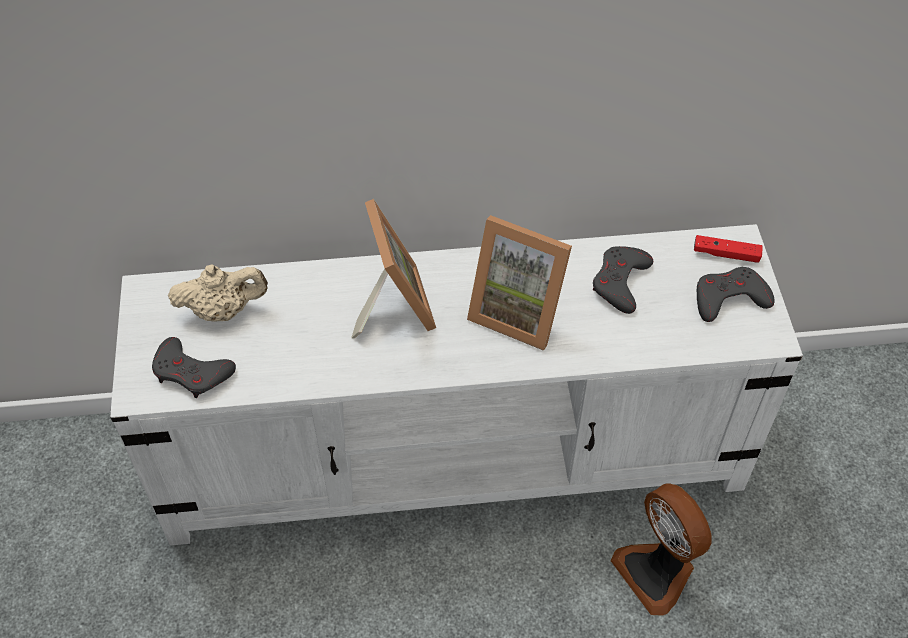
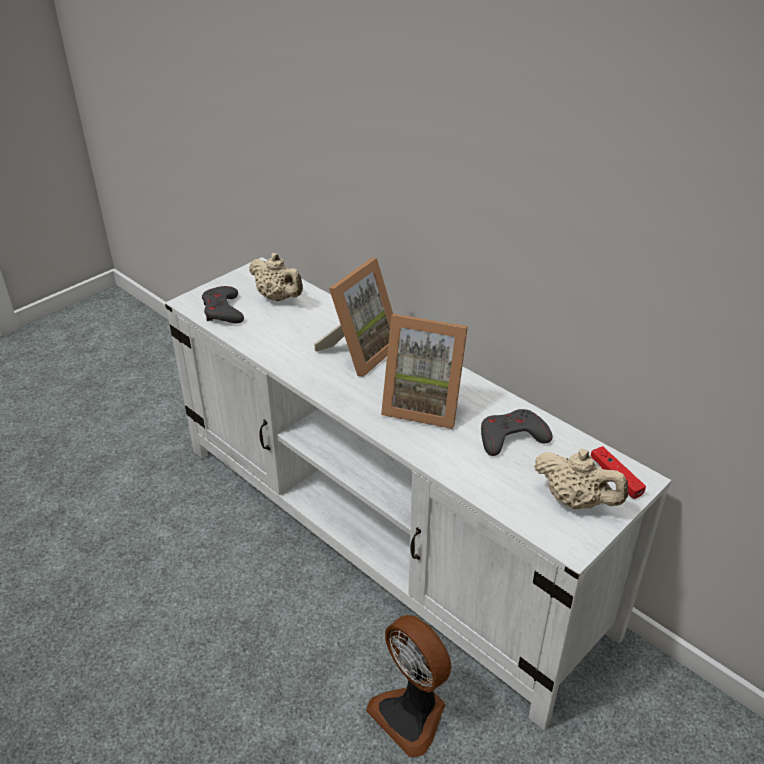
camera: 50 degrees right, 15 degrees down
picture frame [467,215,572,351] -> picture frame turned 60 degrees counterclockwise [381,314,468,429]
fan [610,483,712,616] -> fan turned 60 degrees counterclockwise [366,615,452,757]
grey game controller [697,267,775,322] -> beige teapot [534,449,628,510]

